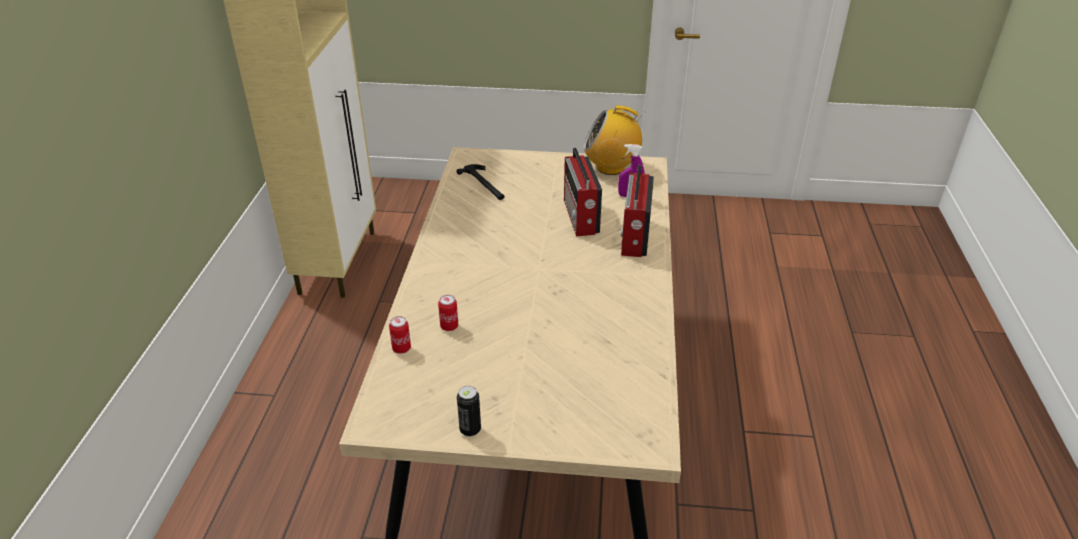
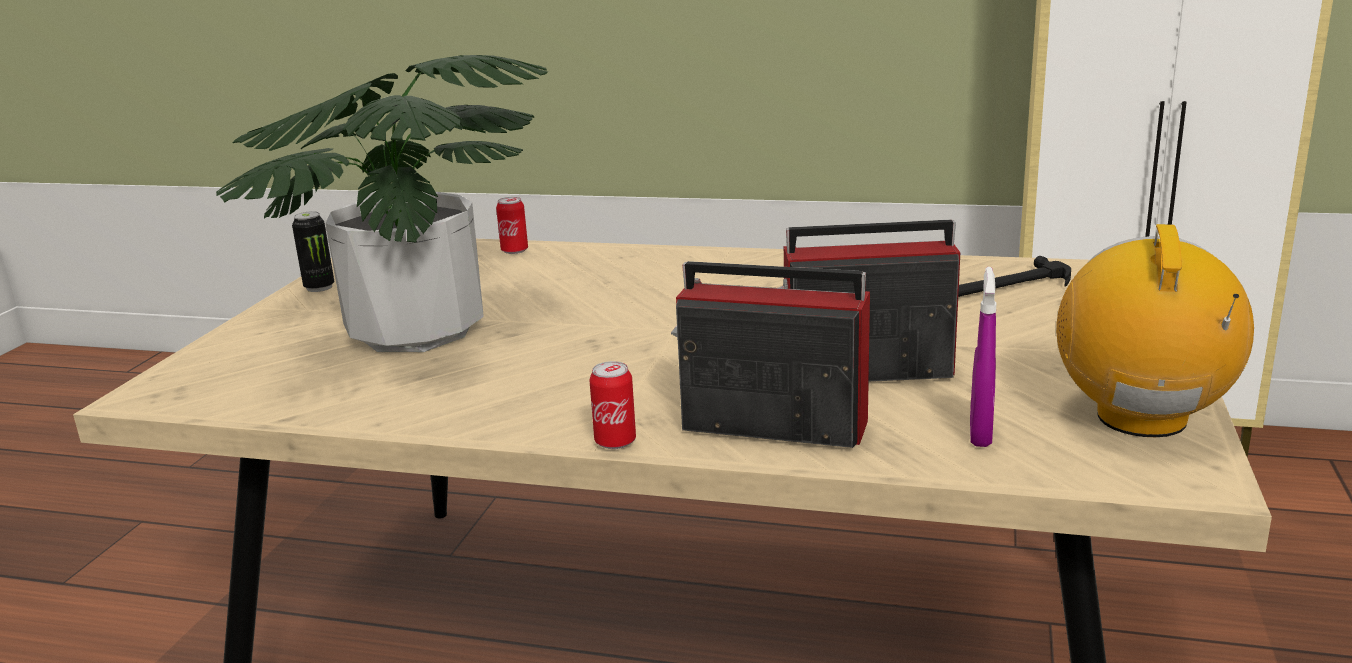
camera: 100 degrees right, 15 degrees down
can [438,295,458,331] -> can moved to [589,361,636,449]
none -> potted plant [216,55,548,352]

